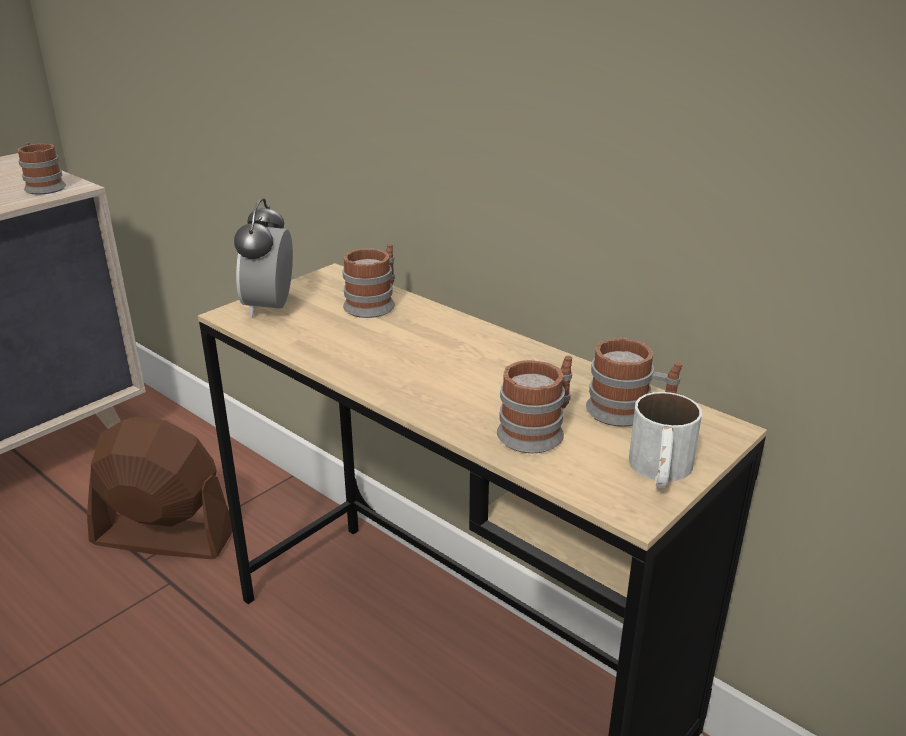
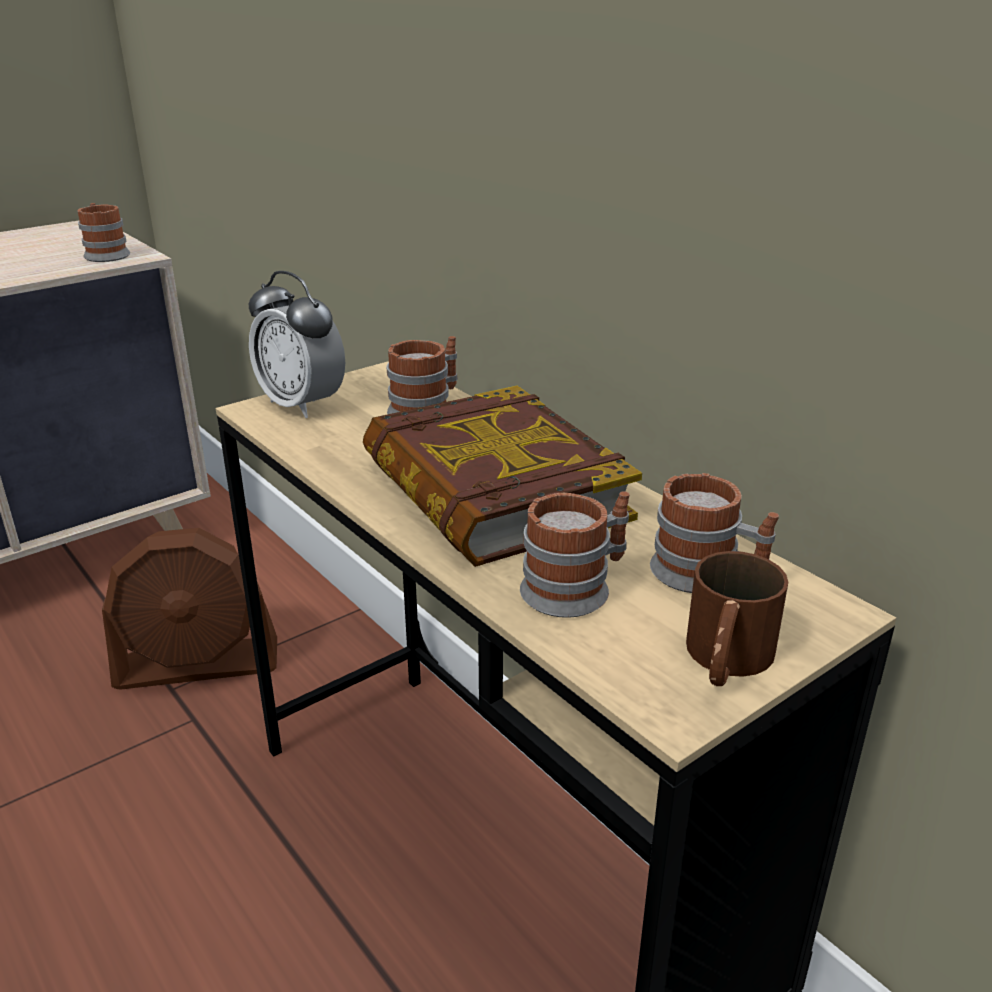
camera: 10 degrees right, 0 degrees up
brown fan [87,417,232,559] -> brown fan turned 150 degrees clockwise [102,528,277,690]
alarm clock [234,198,293,318] -> alarm clock turned 60 degrees counterclockwise [249,271,345,418]
white mug [629,392,702,489] -> brown mug [686,551,788,686]
none -> book [363,386,642,567]

